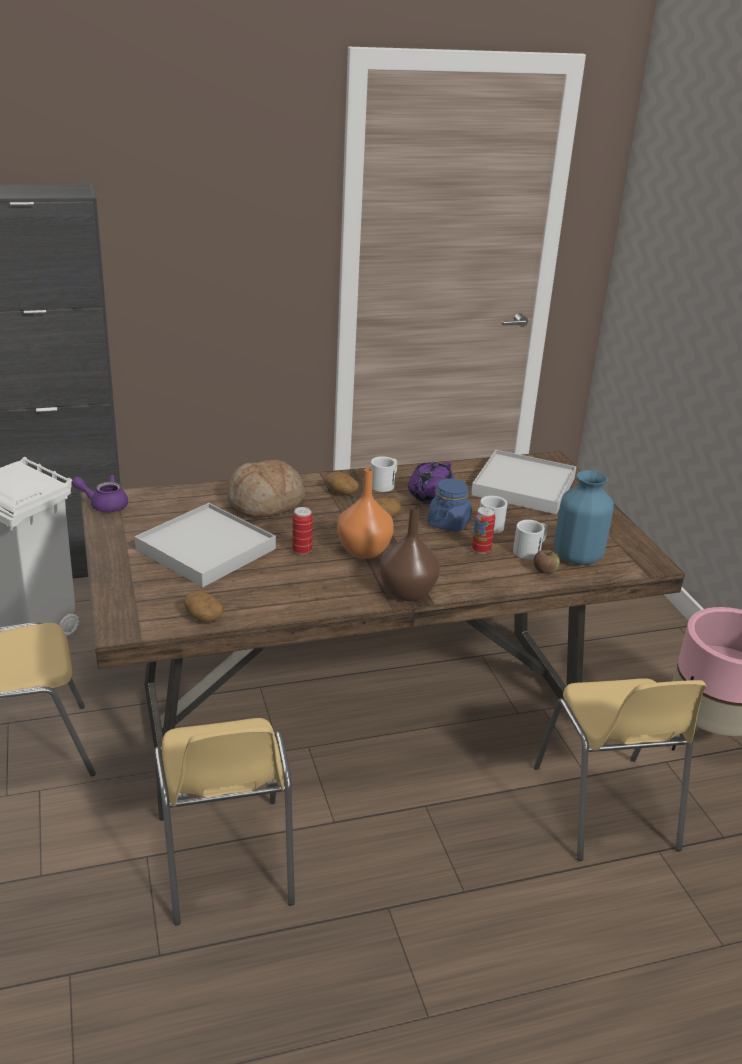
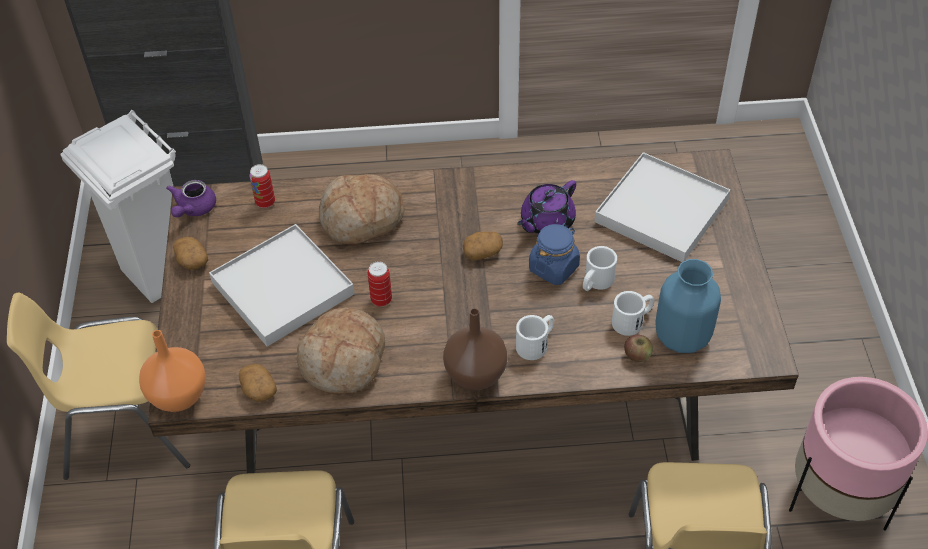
camera: 15 degrees right, 20 degrees up
purple teapot [72,475,128,512] -> purple teapot turned 90 degrees counterclockwise [166,180,216,217]
potato [326,472,359,495] -> potato moved to [173,237,208,270]
orange vase [337,468,394,559] -> orange vase moved to [139,330,206,412]
white mug [371,456,397,492] -> white mug moved to [516,315,554,360]
can [472,507,495,554] -> can moved to [249,164,275,208]
none -> bread [297,307,385,395]

